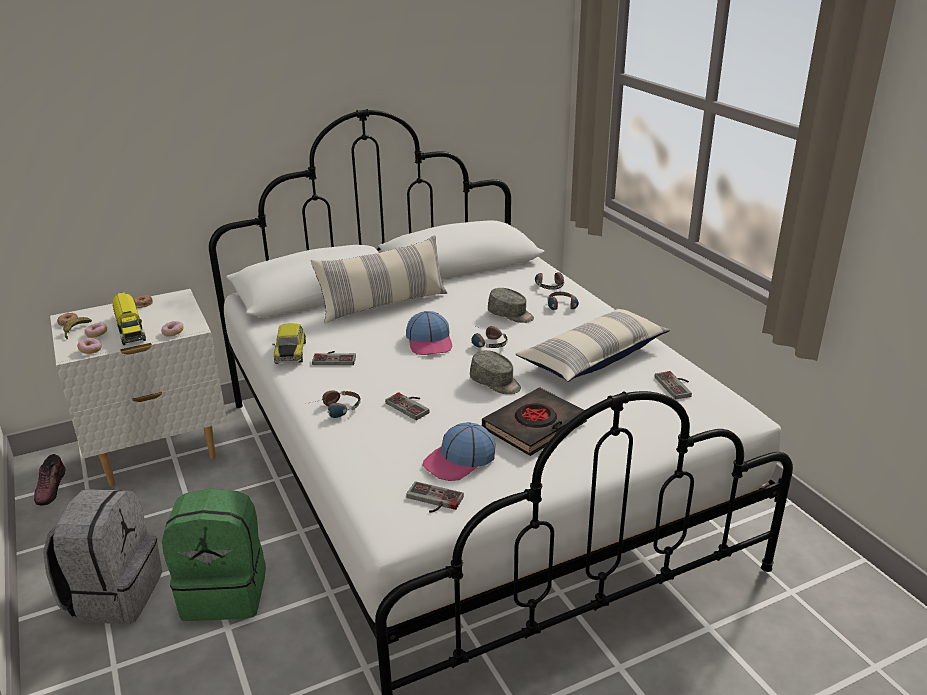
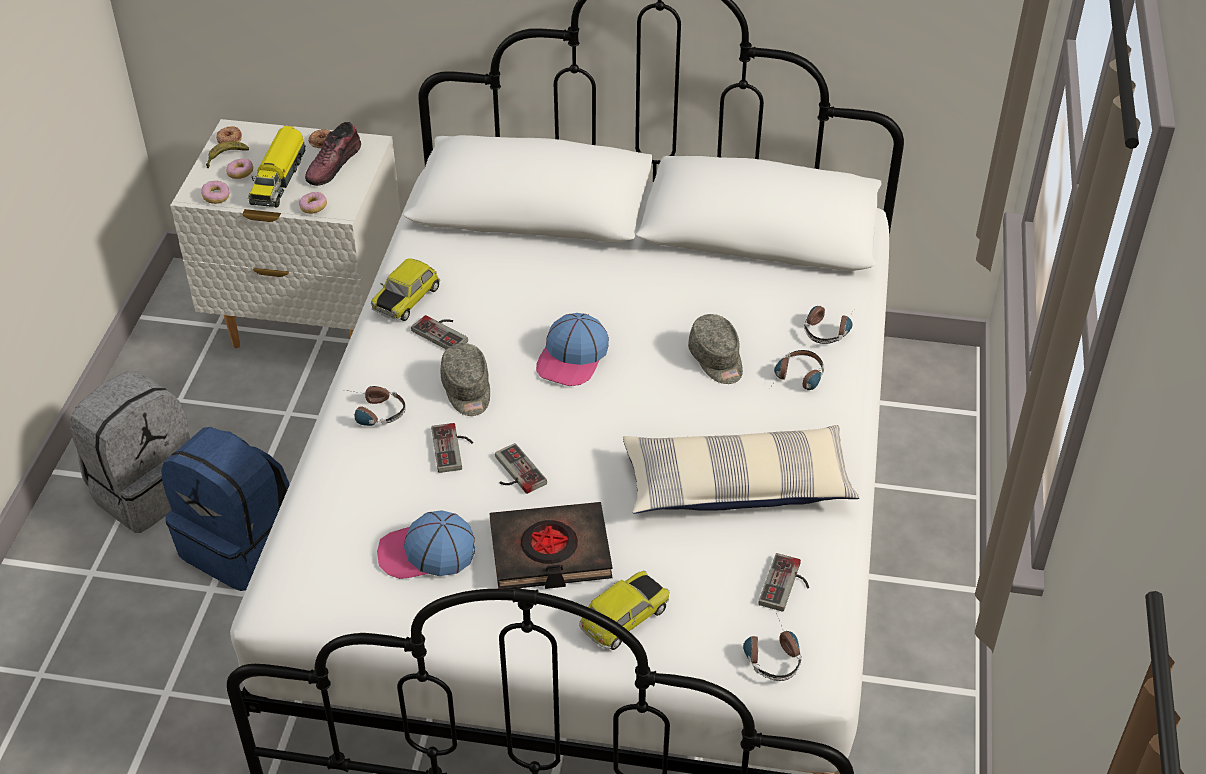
camera: 35 degrees right, 15 degrees up
shoe [34,454,66,505] -> shoe moved to [305,122,361,186]
green backpack [162,489,266,621] -> blue backpack [161,427,290,591]
pillow [311,235,447,324] -> none
game controller [406,481,464,513] -> game controller moved to [495,443,547,494]
grey cap [470,350,521,394] -> grey cap moved to [440,343,490,416]
headphones [471,326,508,348] -> headphones moved to [743,613,802,681]
none -> toy car [579,571,670,650]

